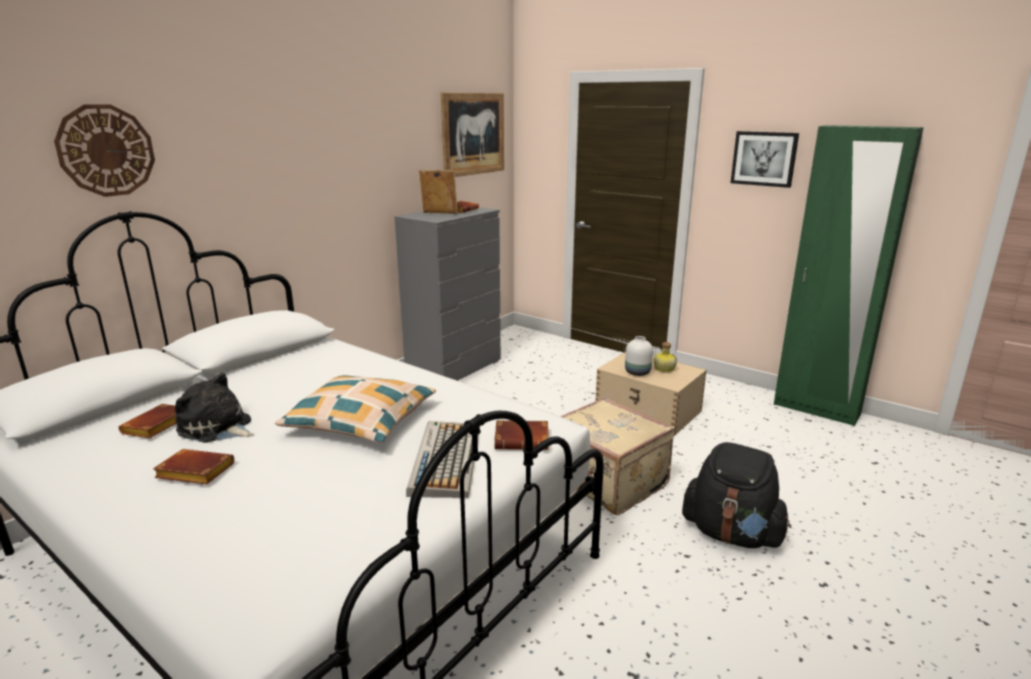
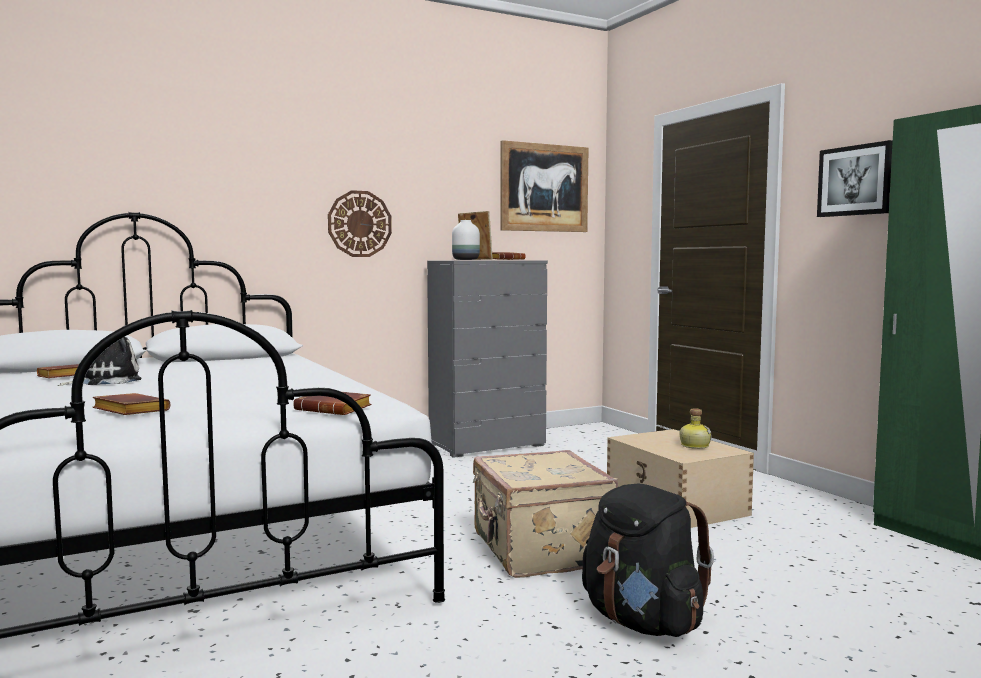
camera: 25 degrees right, 15 degrees down
wall clock [54,104,155,197] -> wall clock moved to [328,190,392,257]
brown book [153,449,234,484] -> brown book moved to [93,393,170,415]
plush toy [175,373,255,443] -> plush toy turned 90 degrees clockwise [58,337,142,386]
pillow [275,375,436,444] -> none
keyboard [406,421,474,498] -> none
white vase [625,336,653,376] -> white vase moved to [452,220,480,260]

